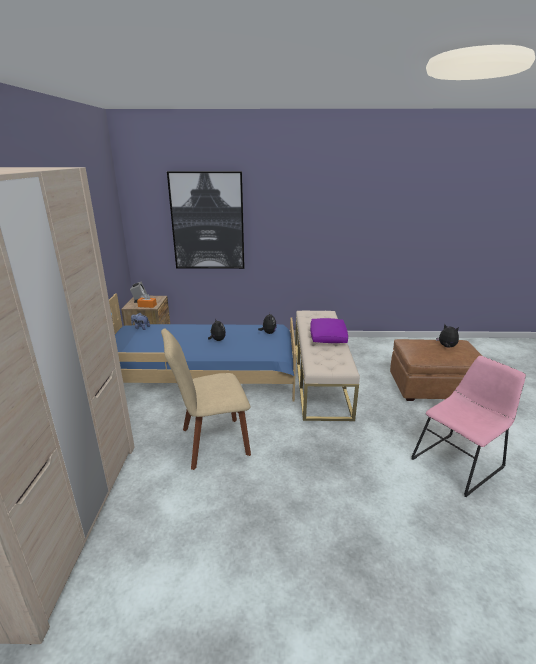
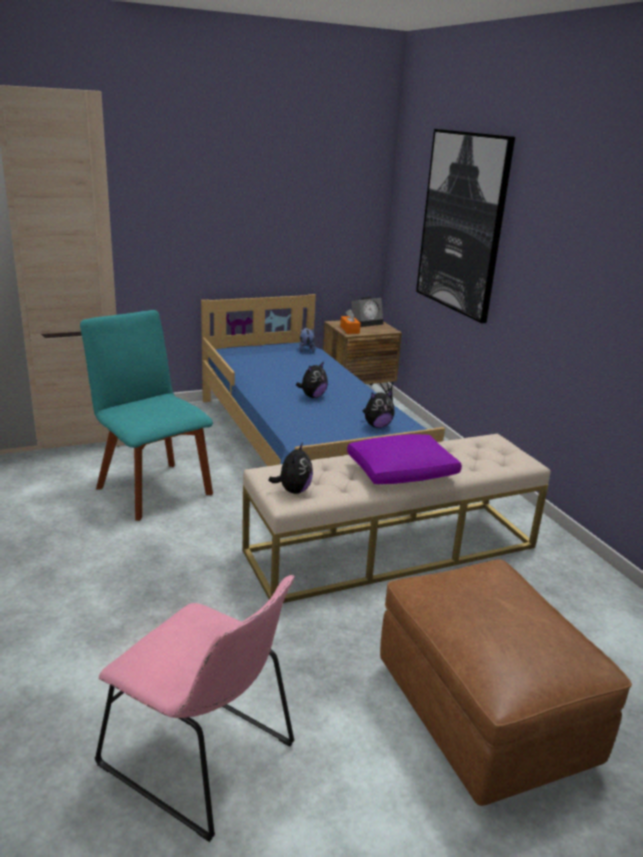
camera: 65 degrees right, 0 degrees up
beige chair [161,328,251,470] -> turquoise chair [80,310,213,521]
plush toy [436,324,459,348] -> plush toy moved to [268,443,313,494]

